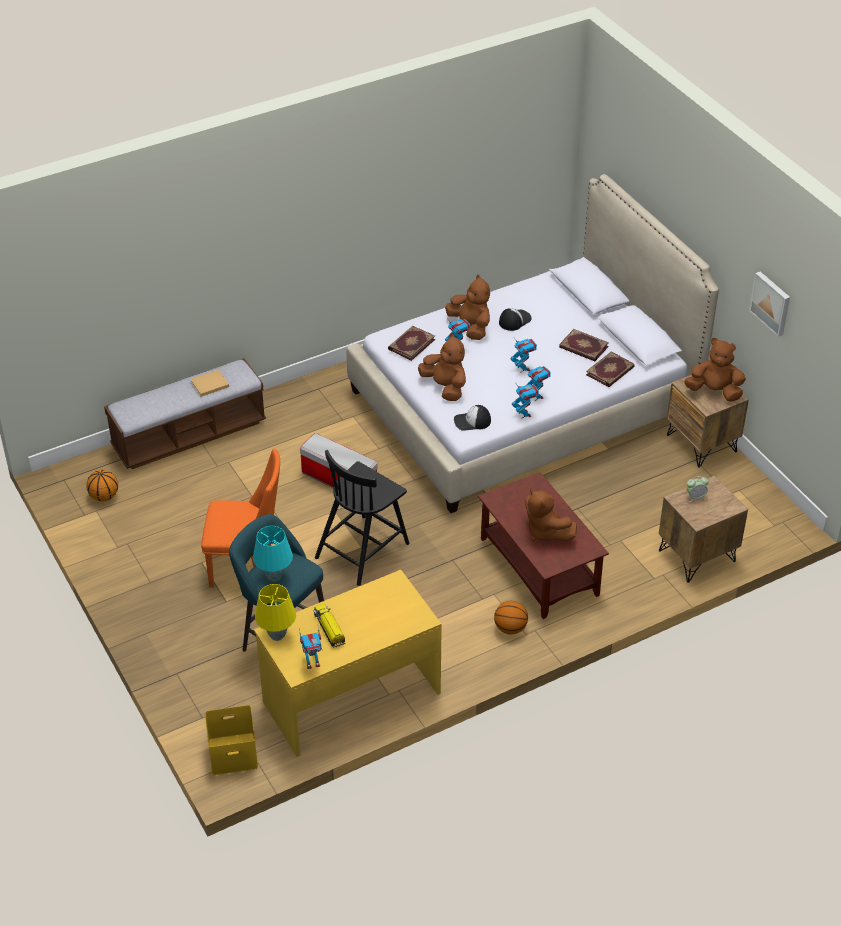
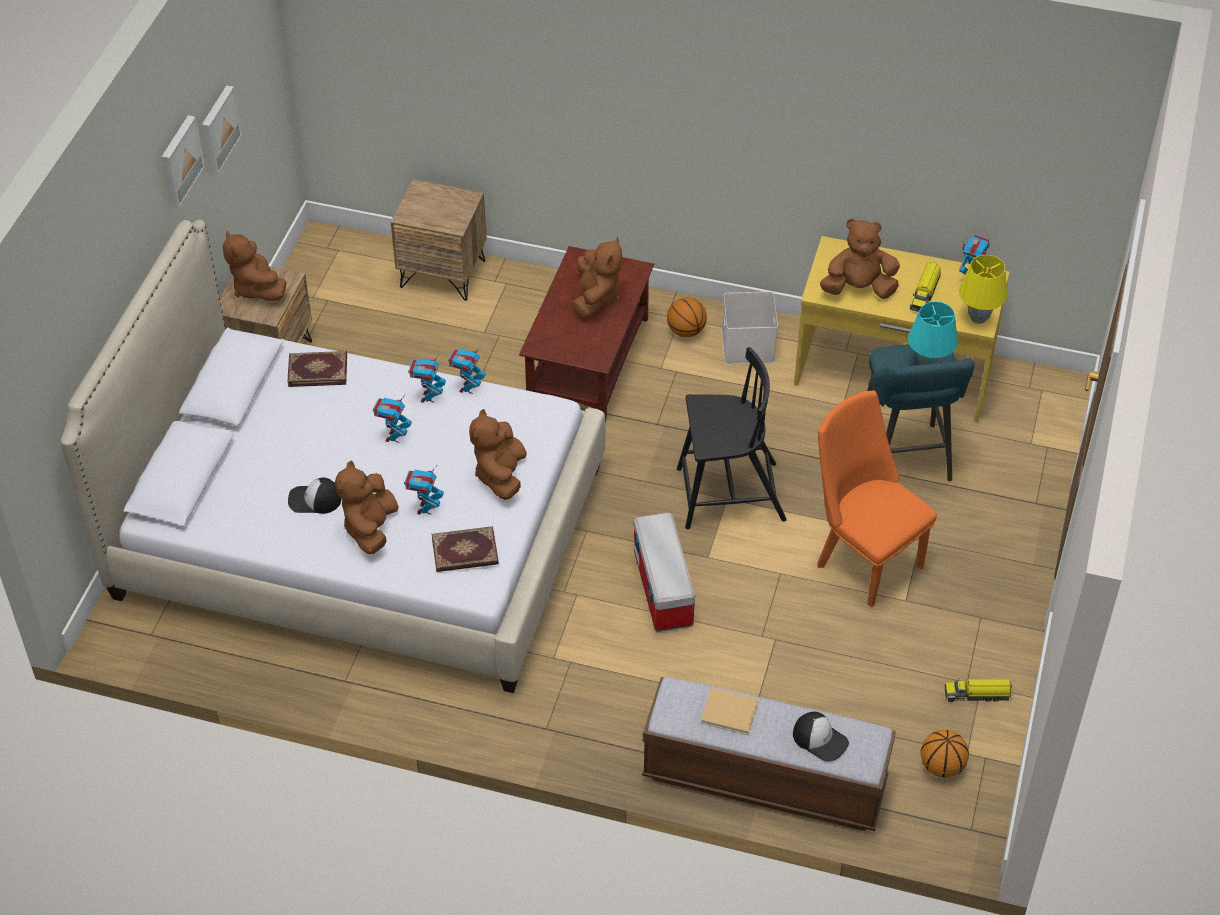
camera: 135 degrees left, 5 degrees up
yellow storage box [205,705,258,775] -> none
cap [454,405,491,431] -> cap moved to [793,712,849,762]
book [559,329,609,361] -> none
alarm clock [687,476,709,503] -> none
none -> picture [162,115,205,208]
none -> white storage box [722,292,778,365]
none -> brown plush toy [820,219,900,299]
none -> toy truck [945,678,1013,702]

